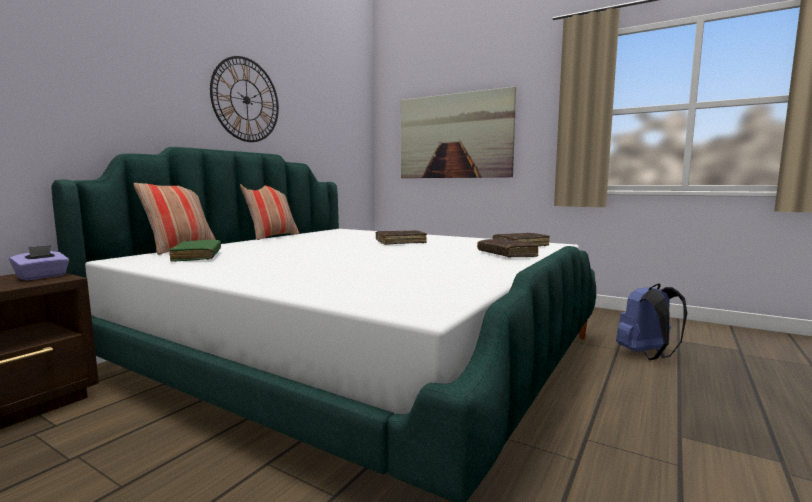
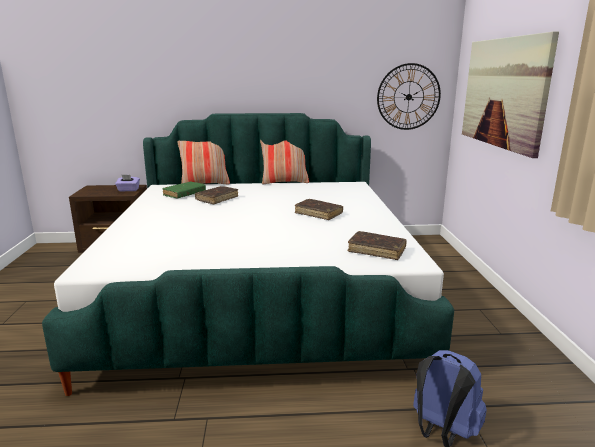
camera: 55 degrees right, 10 degrees up
wall clock [210,56,279,142] -> wall clock moved to [377,63,441,130]
brown book [477,238,539,258] -> brown book moved to [195,186,238,204]

